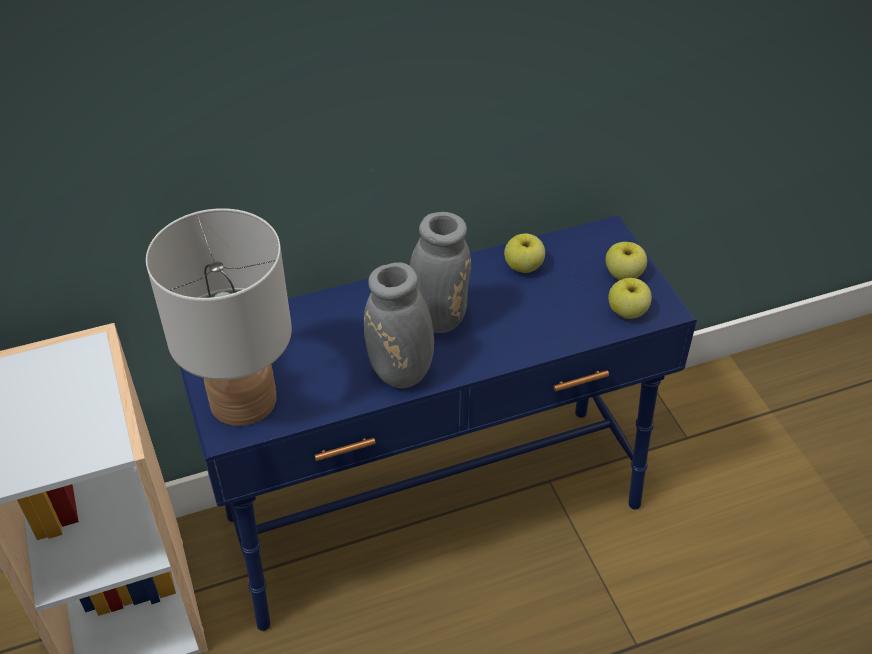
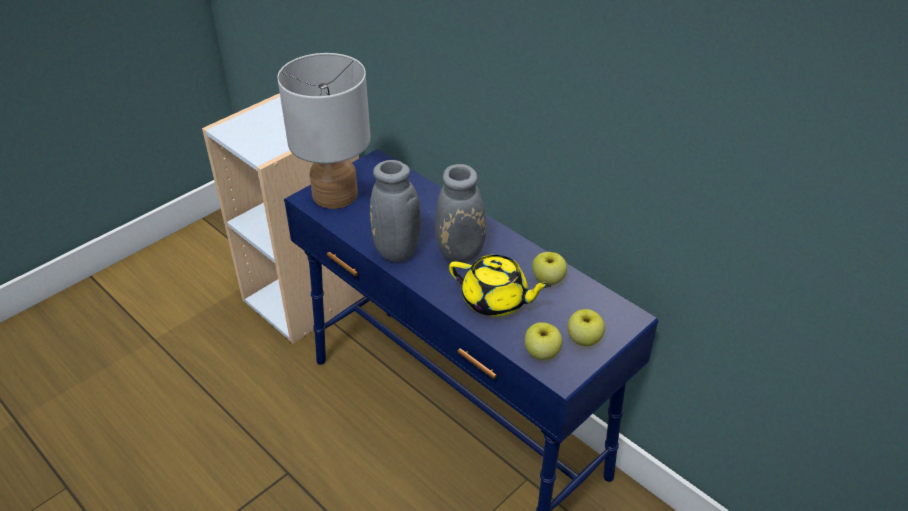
camera: 65 degrees right, 5 degrees down
none -> yellow teapot [449,254,551,316]

